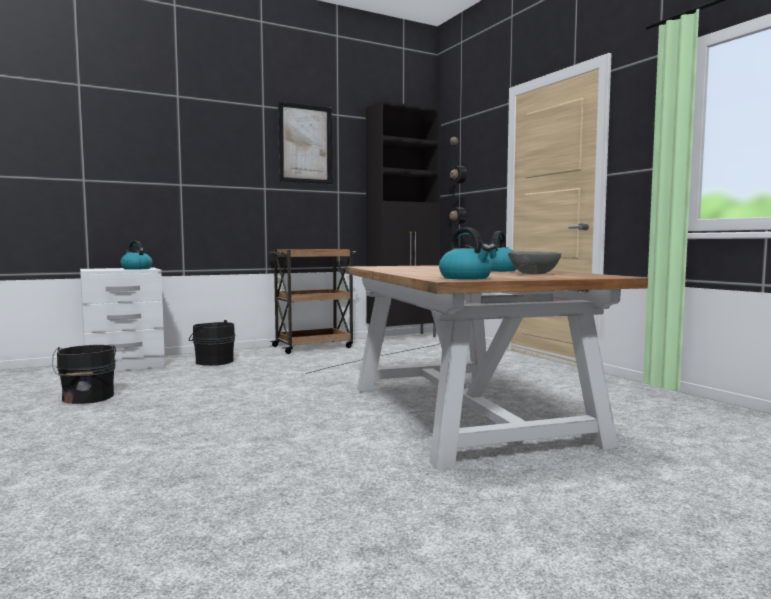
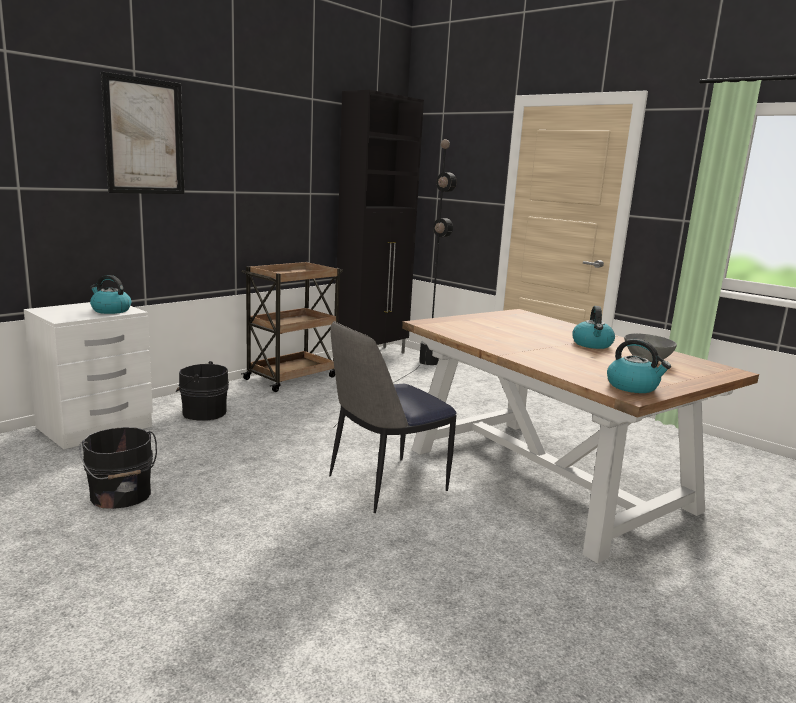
camera: 20 degrees left, 10 degrees up
picture [278,101,332,184] -> picture moved to [101,71,185,194]
none -> chair [329,321,457,513]

